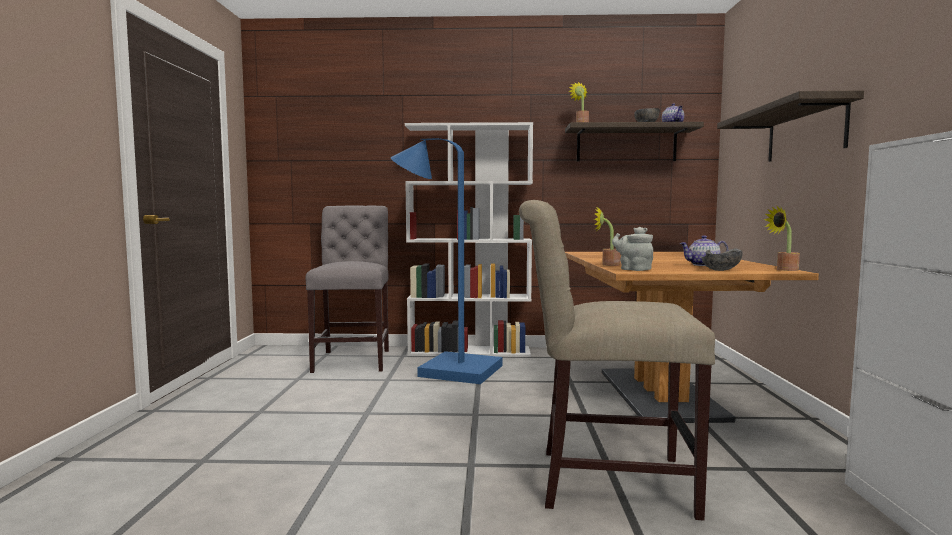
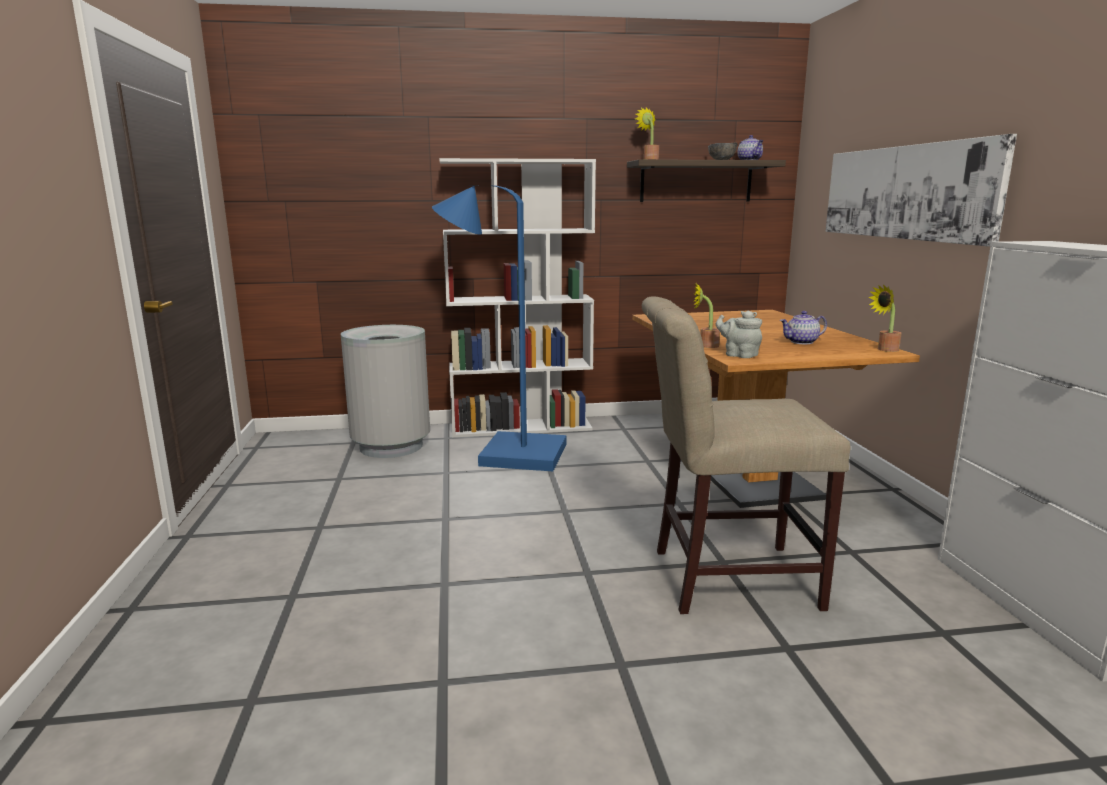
camera: 10 degrees left, 10 degrees up
grey chair [306,205,389,373] -> grey trash can [341,325,430,458]
grey bowl [701,248,743,271] -> none
shelf [717,91,864,162] -> picture [825,134,1017,247]

